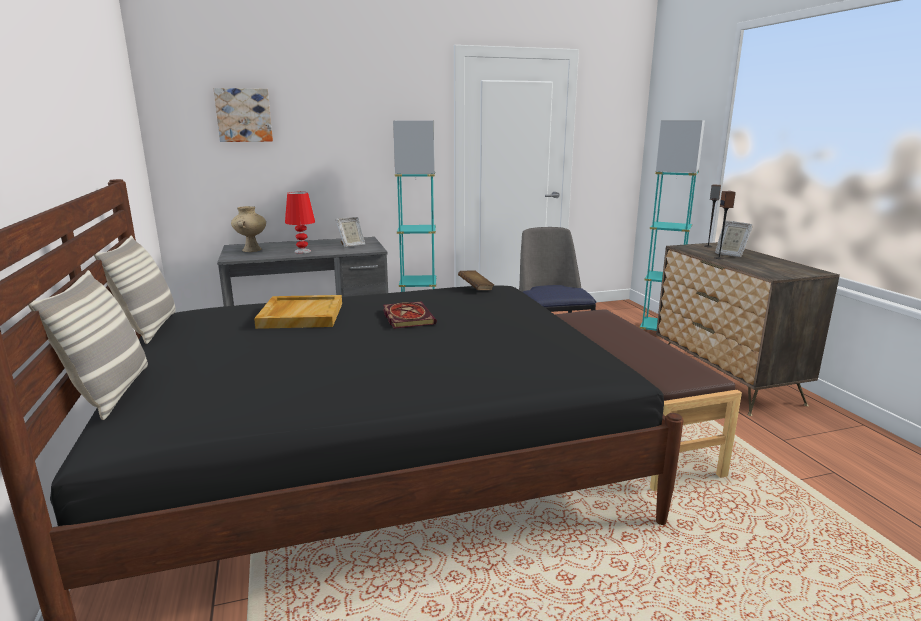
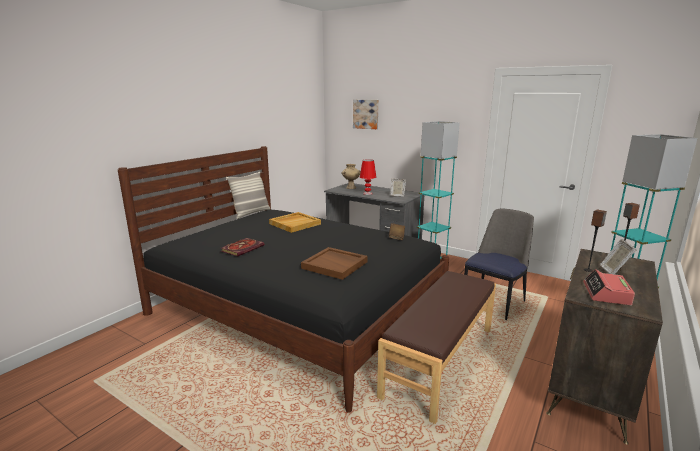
camera: 50 degrees right, 0 degrees up
pillow [28,270,148,420] -> none
book [383,301,437,329] -> book moved to [221,238,265,256]
none -> brown tray [301,247,368,280]
none -> alarm clock [583,269,635,306]

